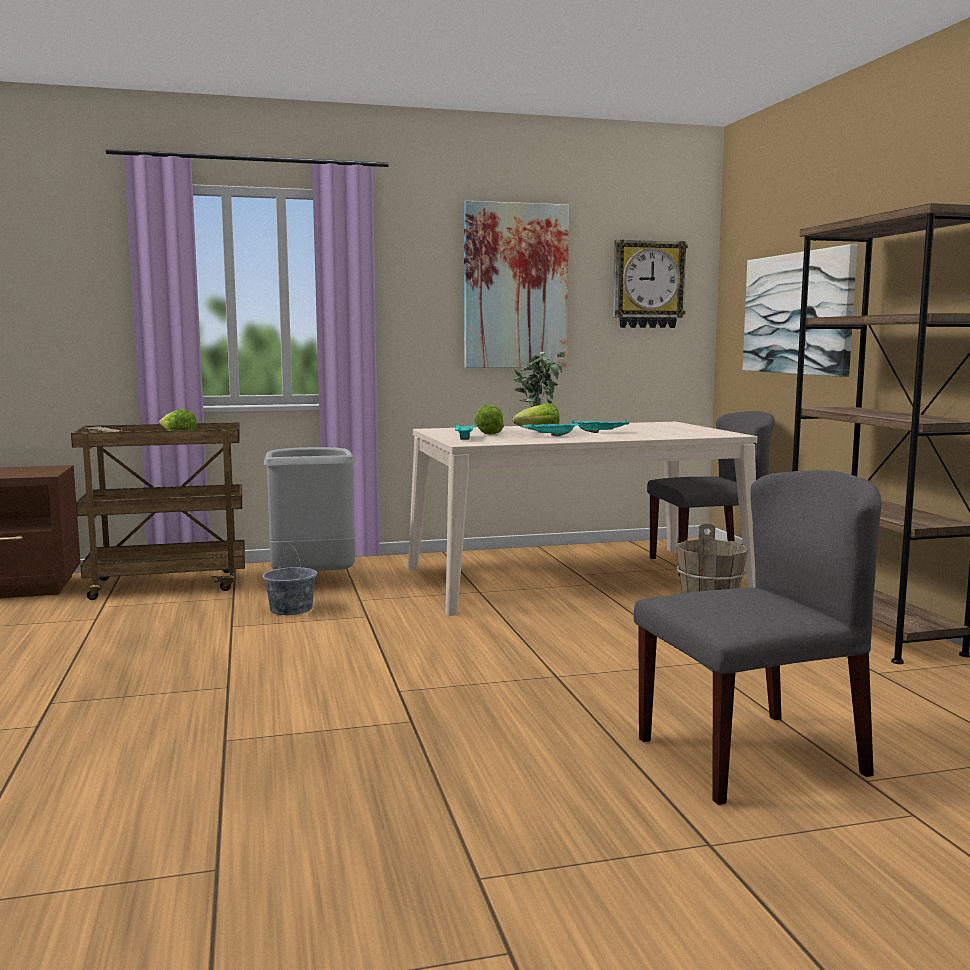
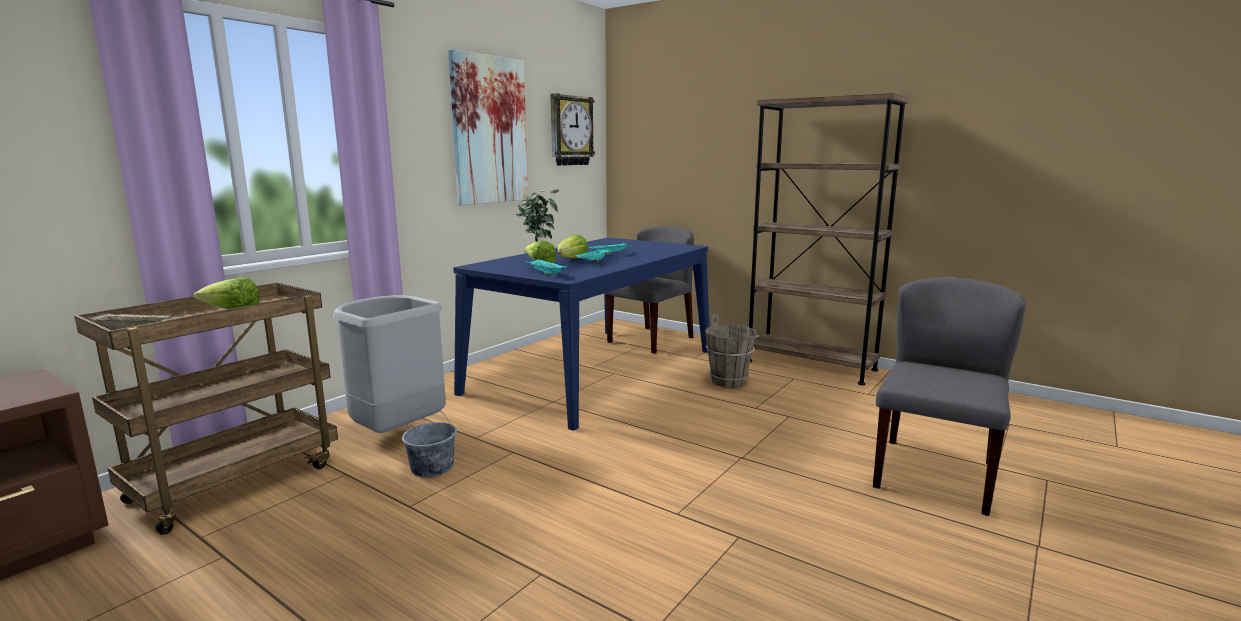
camera: 40 degrees left, 5 degrees up
beige dining table [408,422,757,616] -> blue dining table [453,238,709,430]
picture [743,244,857,377] -> none

